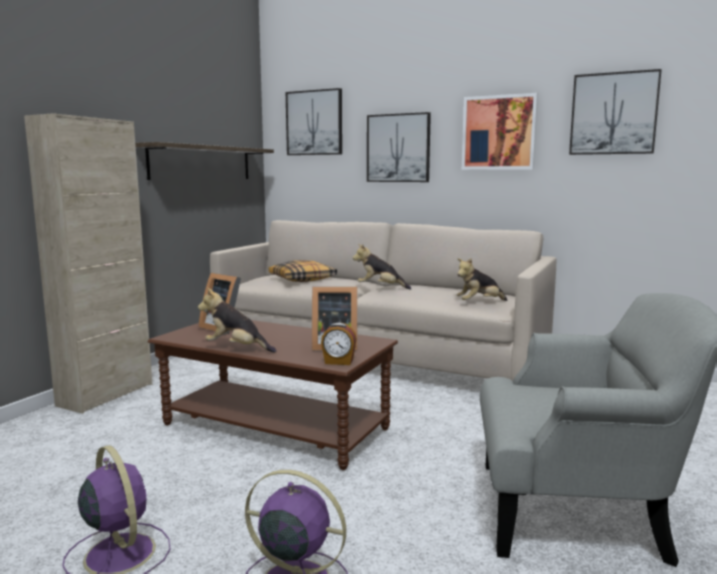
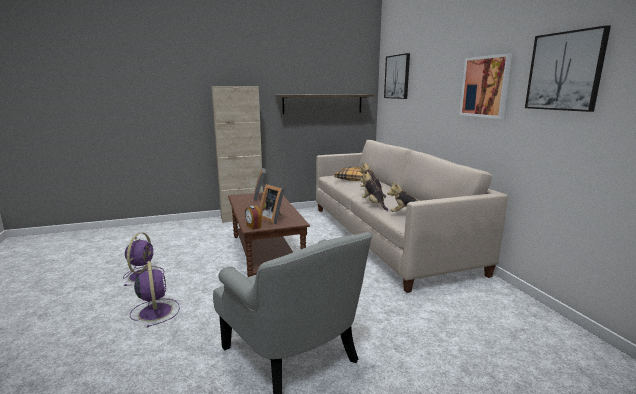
camera: 45 degrees right, 5 degrees up
plush toy [198,288,276,353] -> plush toy moved to [360,172,388,211]
picture [367,112,431,182] -> none

